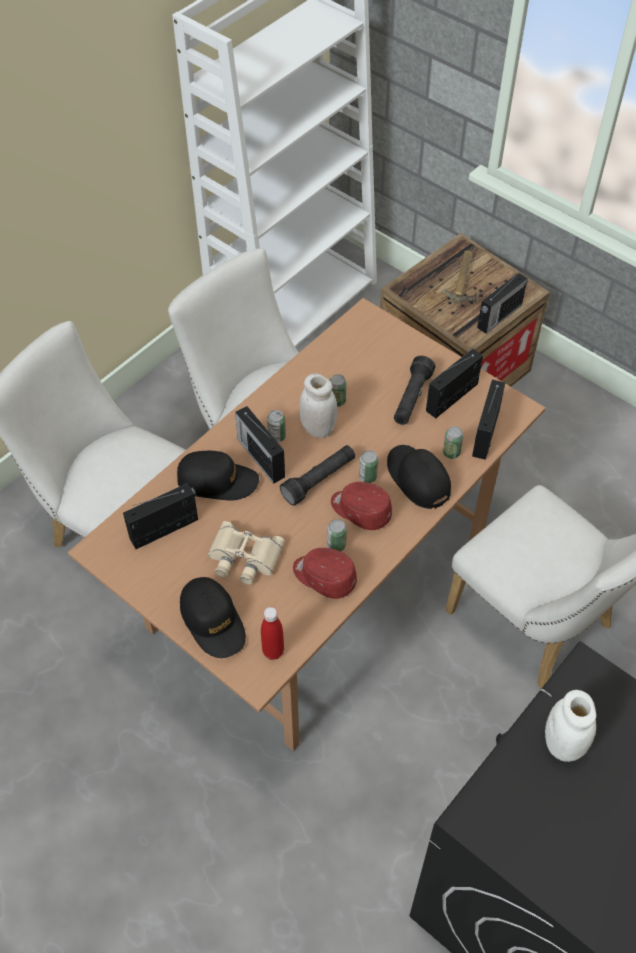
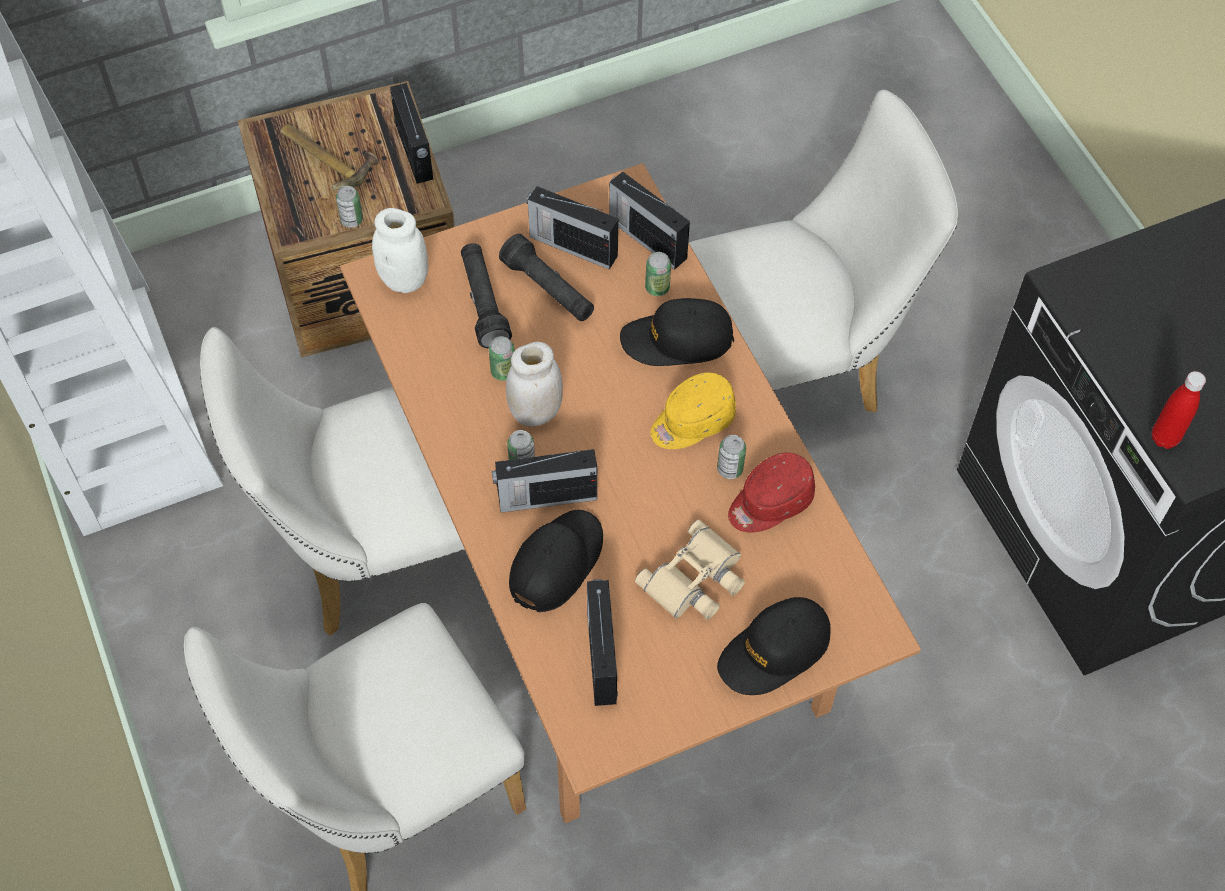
camera: 65 degrees left, 5 degrees up
black cap [180,577,246,658] -> black cap turned 150 degrees clockwise [717,597,831,695]
red bottle [261,607,284,660] -> red bottle moved to [1152,371,1206,449]
black flashlight [280,445,355,506] -> black flashlight moved to [461,243,512,348]
red cap [331,482,392,530] -> yellow cap [651,372,736,449]
can [359,450,378,483] -> can moved to [336,186,363,228]
radio [426,349,483,418] -> radio turned 45 degrees counterclockwise [526,186,618,270]
white jar [545,690,596,762] -> white jar moved to [372,208,428,293]

